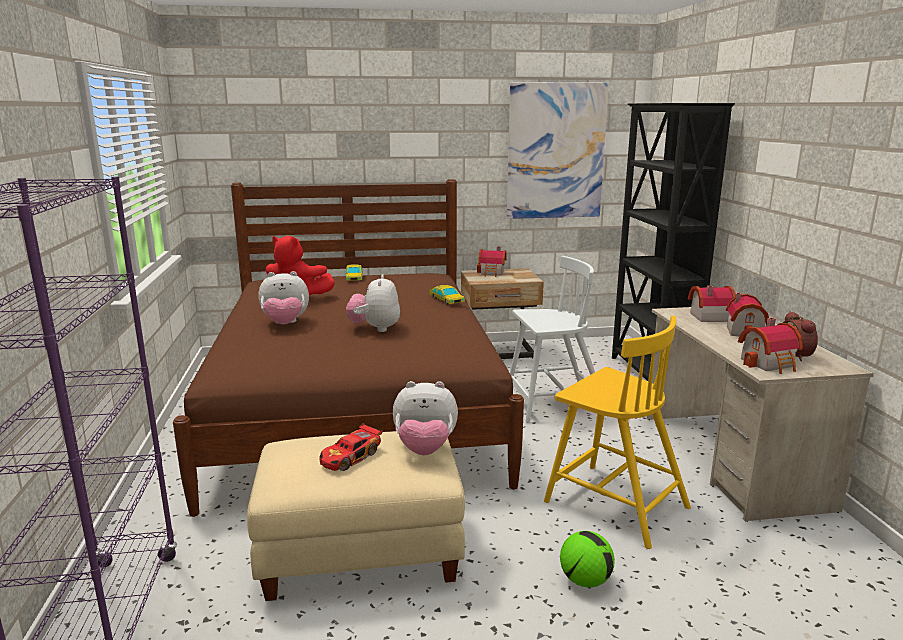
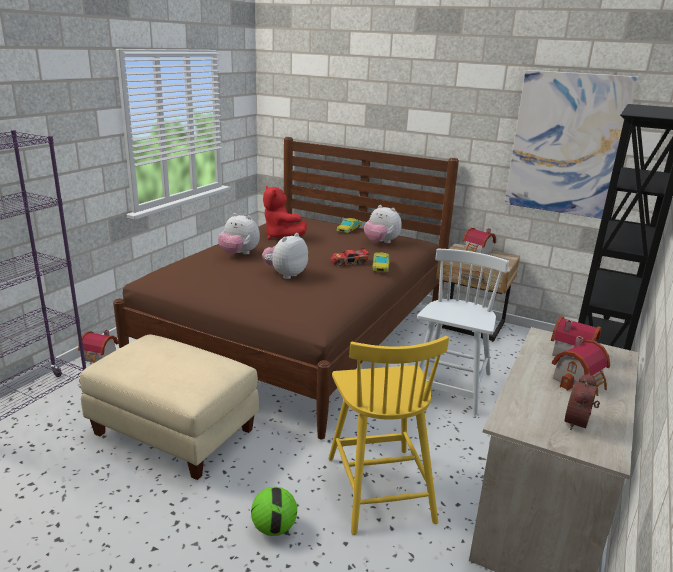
camera: 35 degrees right, 5 degrees up
toy car [319,423,383,471] -> toy car moved to [330,248,370,266]
plush toy [393,381,458,455] -> plush toy moved to [364,205,402,243]
white chair [510,256,595,423] -> white chair turned 90 degrees counterclockwise [417,249,509,416]
toy house [738,318,803,374] -> toy house moved to [78,330,118,363]

